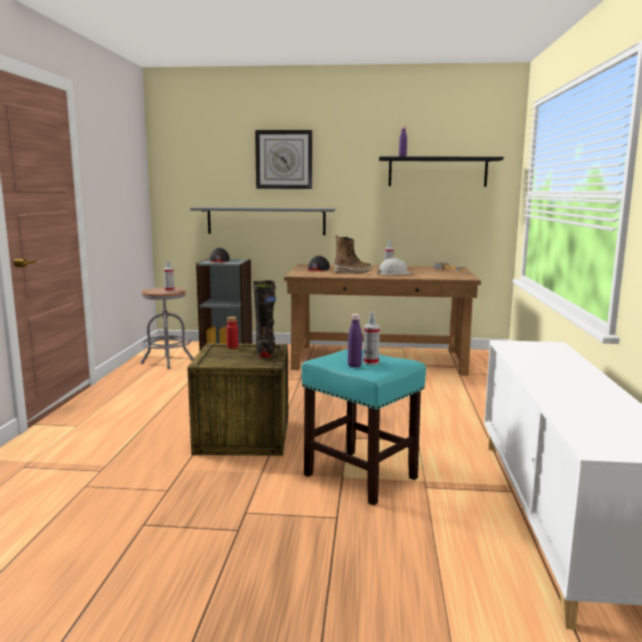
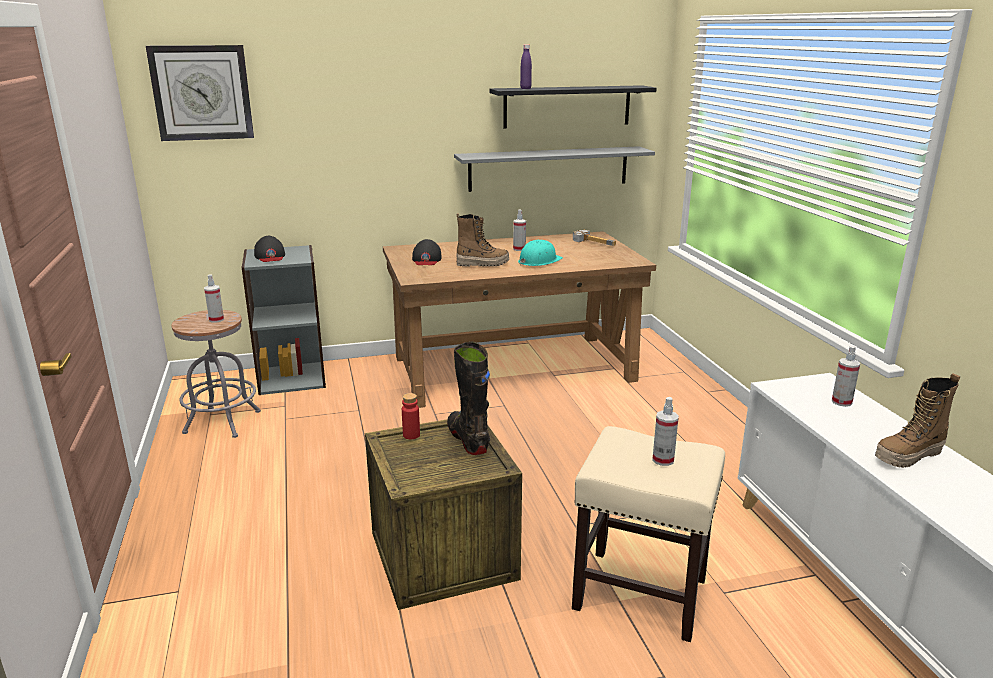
camera: 20 degrees left, 10 degrees up
grey shelf [190,207,336,235] -> grey shelf moved to [454,146,655,192]
wall clock [255,130,312,189] -> wall clock moved to [146,45,254,141]
turquoise stool [301,349,426,506] -> beige stool [572,426,725,642]
purple bottle [348,314,362,368] -> none
white hard hat [377,258,413,275] -> turquoise hard hat [518,240,563,266]
none -> spray bottle [832,345,860,407]
none -> boot [875,374,960,468]

